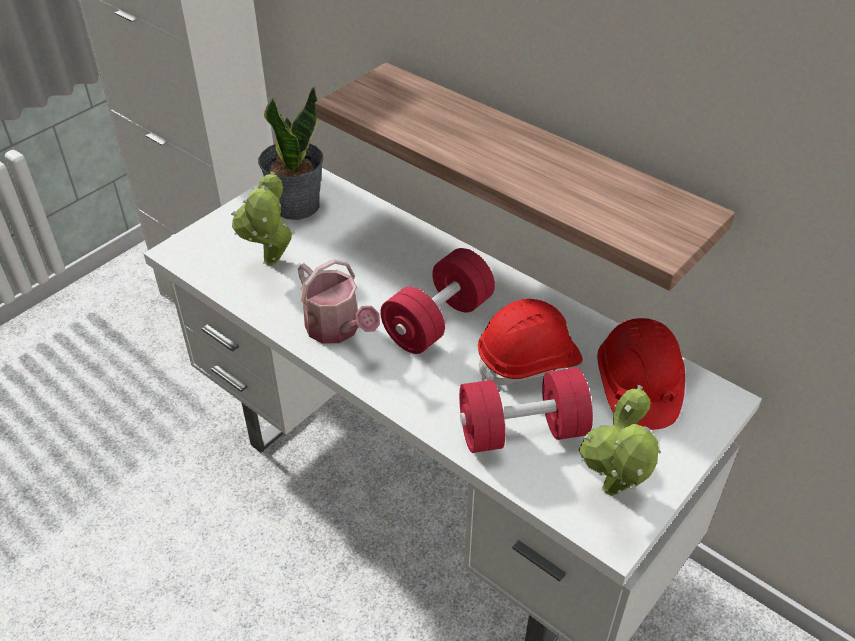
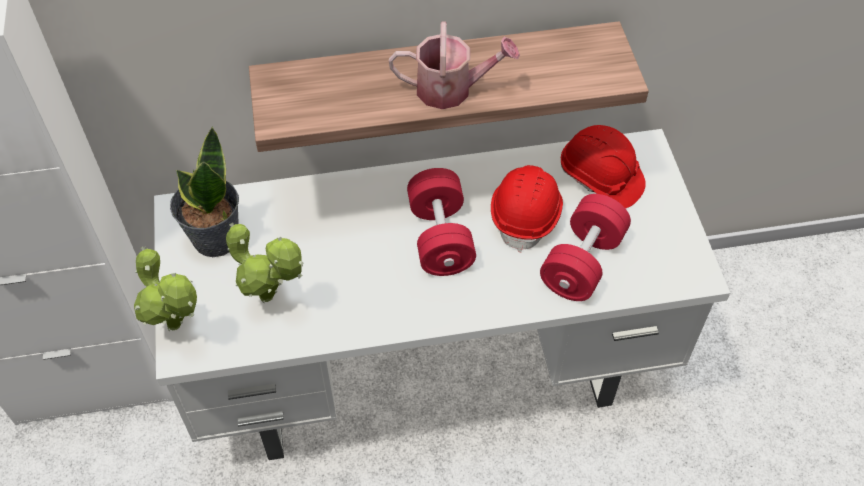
camera: 50 degrees left, 10 degrees up
watering can [298,259,380,344] -> watering can moved to [389,22,520,109]
potted plant [578,385,661,496] -> potted plant moved to [134,247,197,331]

